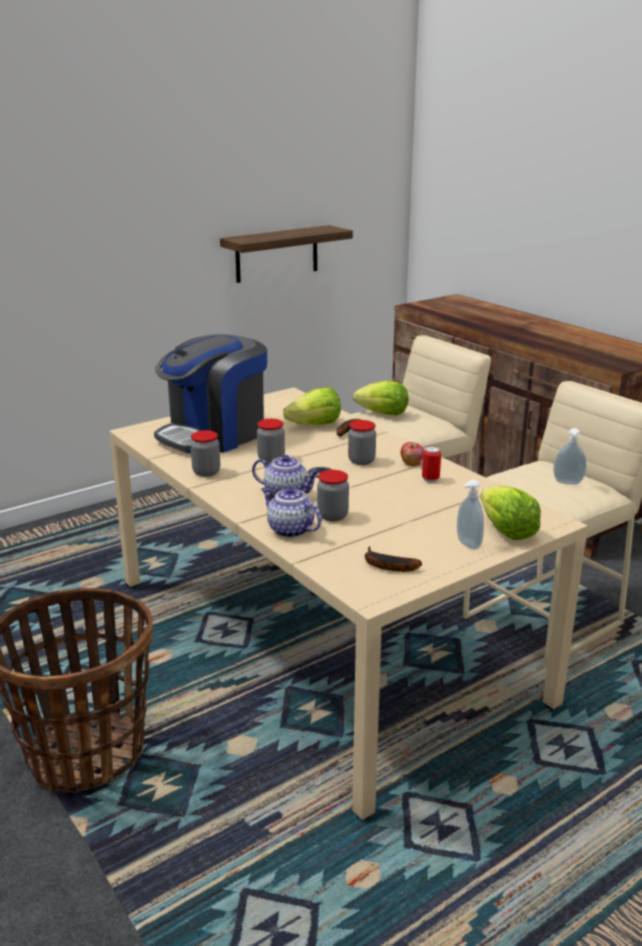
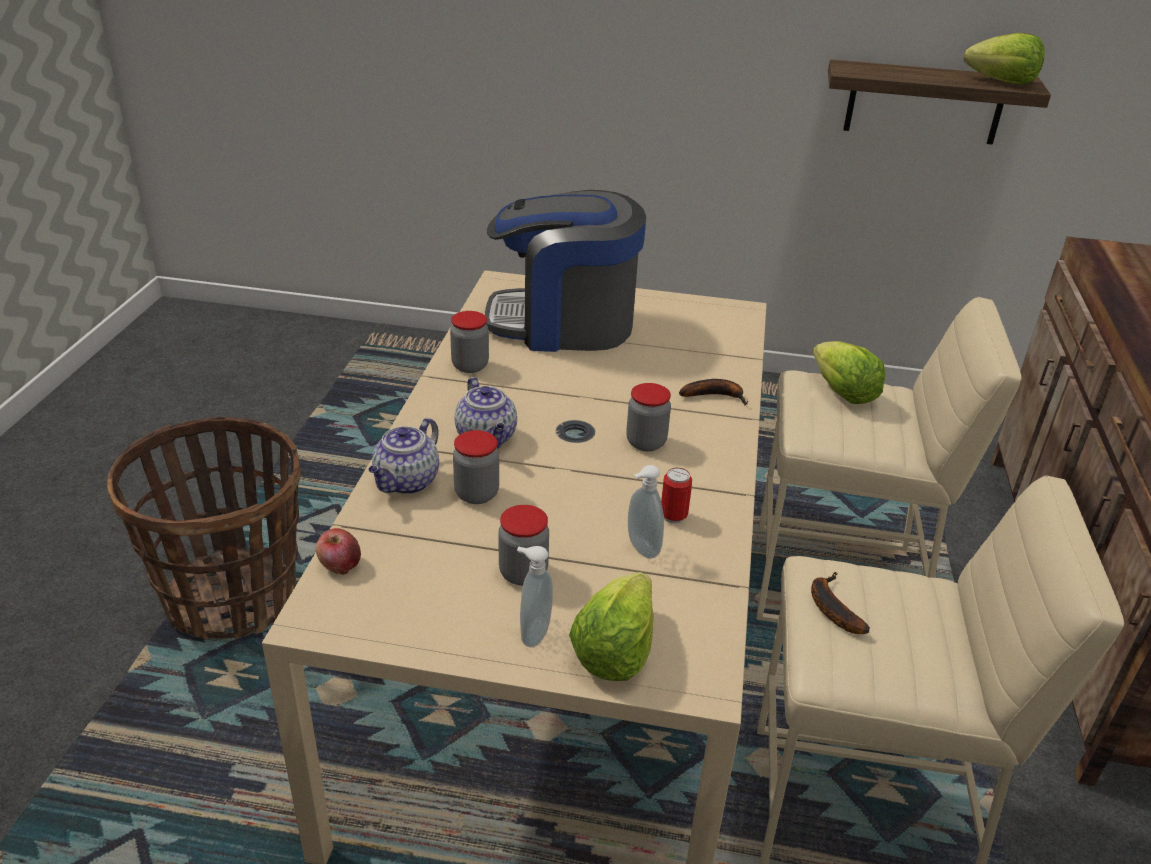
camera: 45 degrees right, 10 degrees up
jar [257,419,285,464] -> jar moved to [499,505,549,586]
teapot [261,487,322,538] -> teapot turned 150 degrees counterclockwise [369,418,439,494]
lettuce [283,387,341,425] -> lettuce moved to [964,33,1045,84]
banana [365,546,422,572] -> banana moved to [811,572,870,634]
apple [401,442,424,466] -> apple moved to [316,528,361,575]
soap dispenser [553,428,586,485] -> soap dispenser moved to [628,465,664,559]

